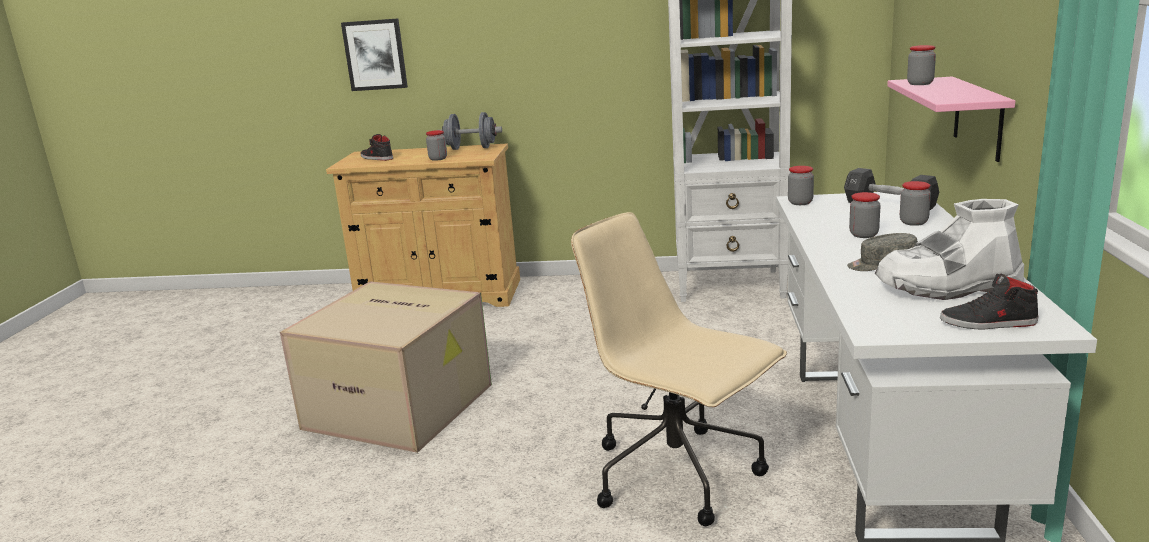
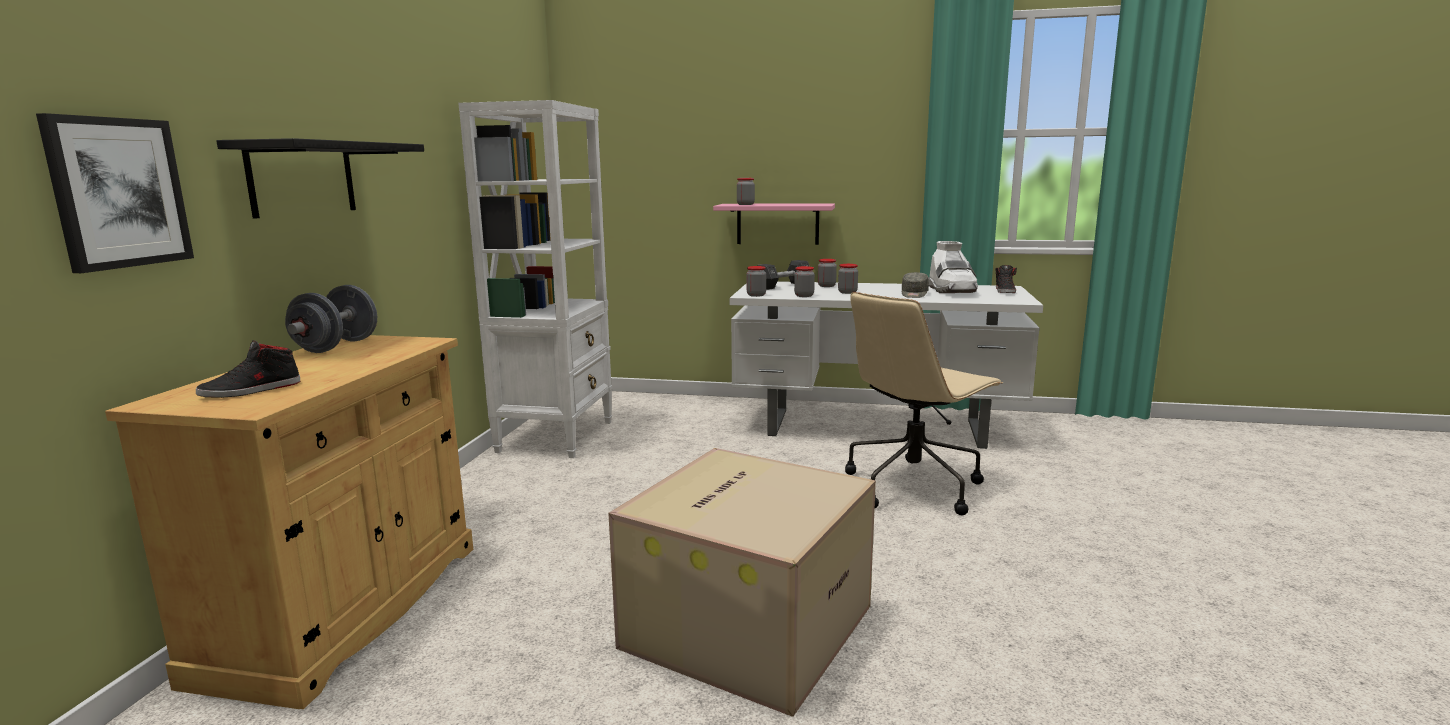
camera: 85 degrees left, 5 degrees down
jar [426,130,447,161] -> jar moved to [794,266,815,297]
none -> black shelf [217,138,424,219]

